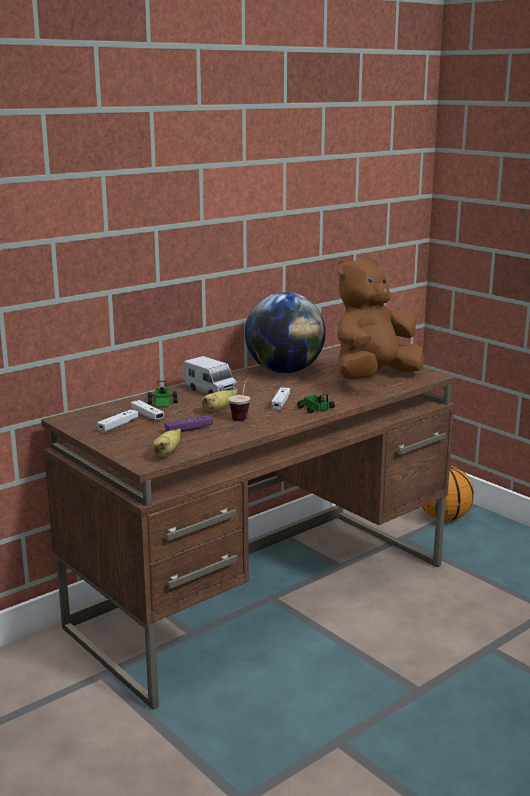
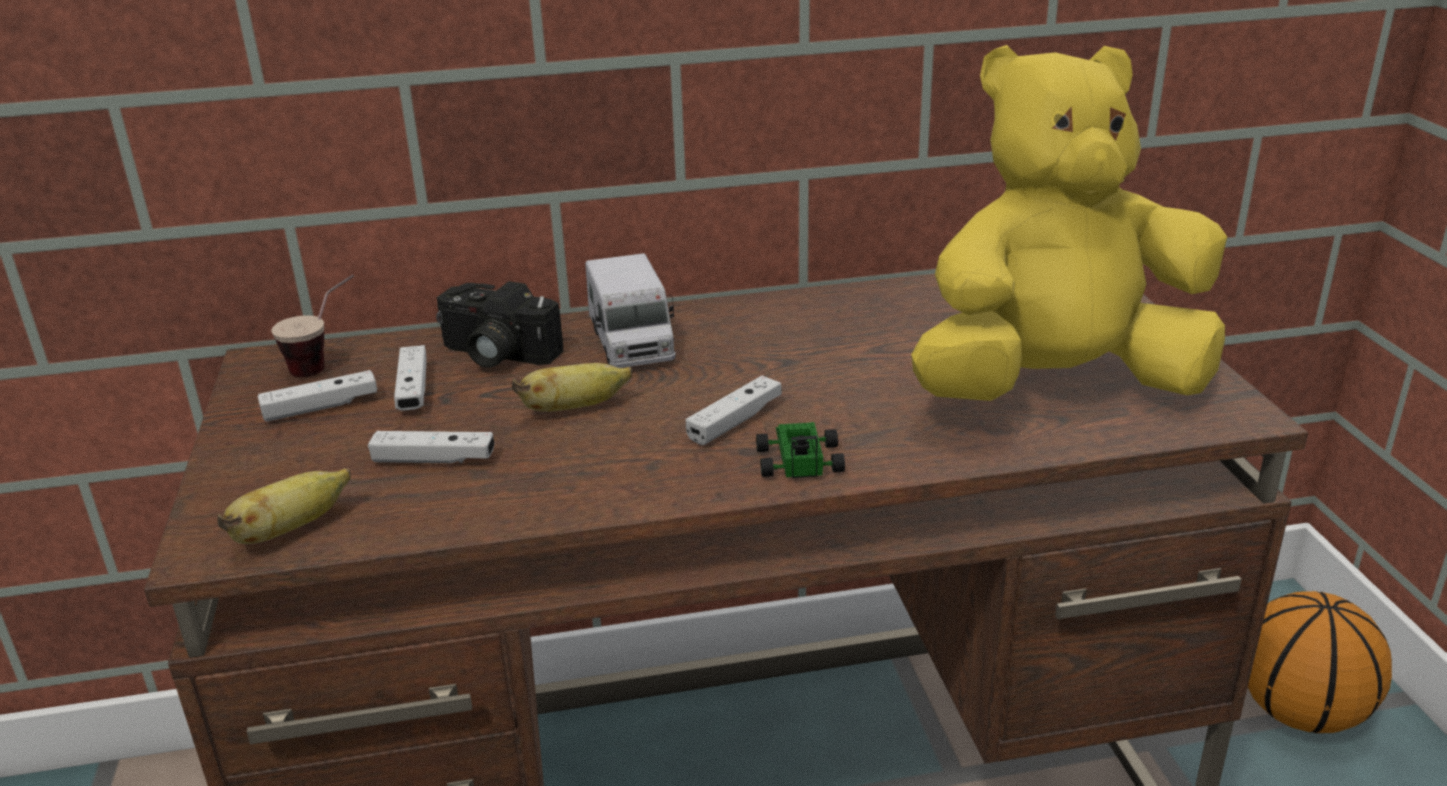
camera: 30 degrees right, 10 degrees up
toy car [148,381,178,407] -> camera [436,281,564,368]
purple game controller [164,415,213,432] -> white game controller [368,431,494,463]
cup [228,376,250,421] -> cup moved to [271,274,354,377]
globe [245,292,326,373] -> none
brown plush toy [337,257,424,380] -> yellow plush toy [911,45,1227,401]

